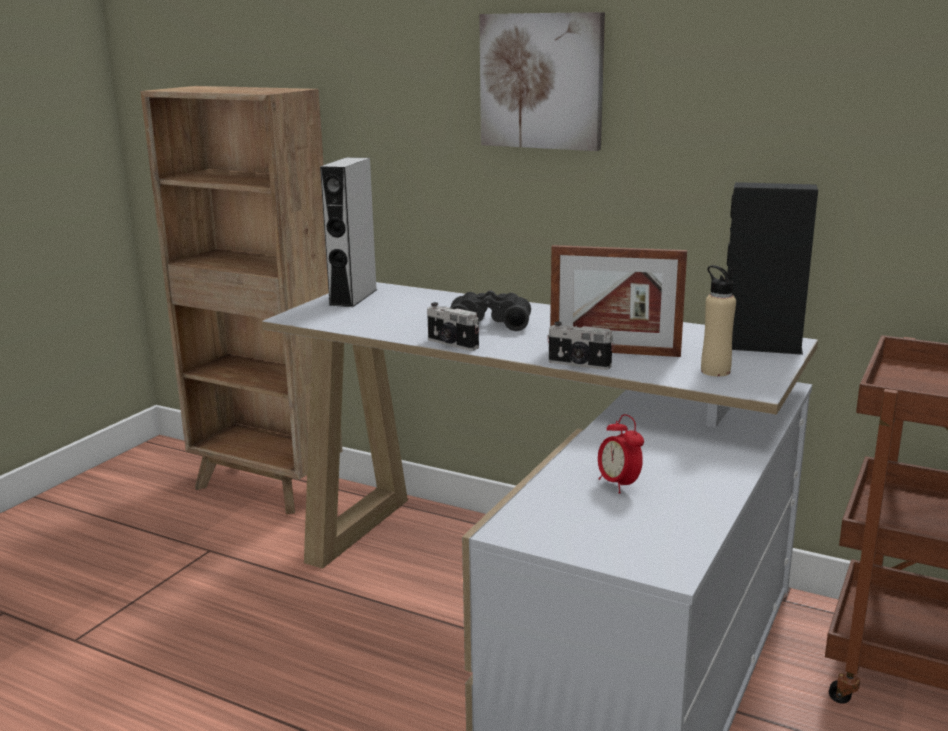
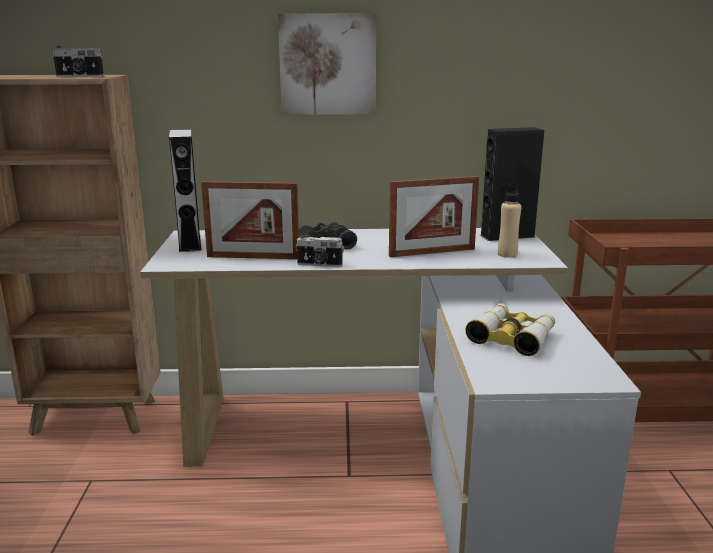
camera: 30 degrees left, 0 degrees up
camera [547,322,614,370] -> camera moved to [52,46,104,77]
alarm clock [598,414,644,494] -> binoculars [465,303,555,356]
none -> picture frame [201,181,299,259]

